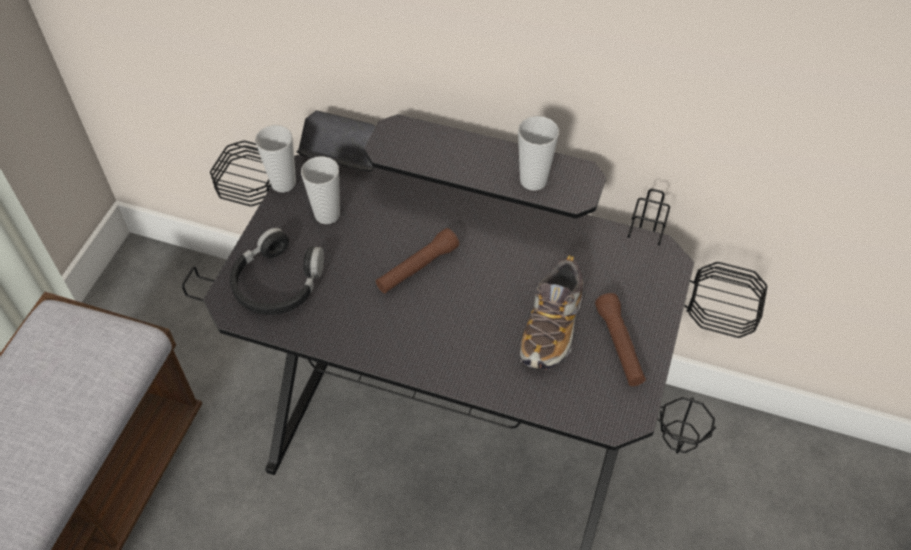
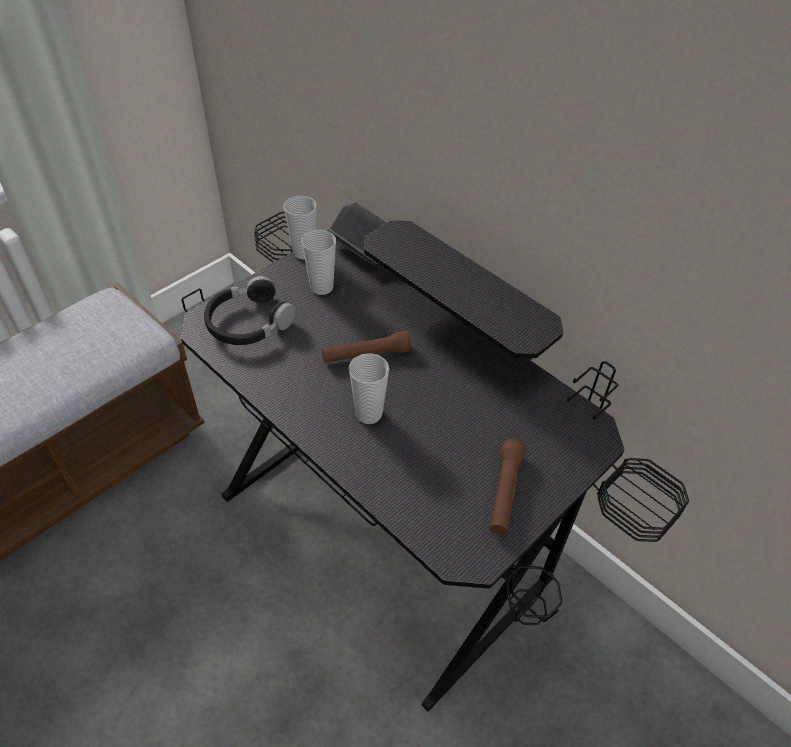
camera: 25 degrees right, 5 degrees down
cup [518,116,559,191] -> cup moved to [349,353,389,424]
shoe [520,255,583,370] -> none

